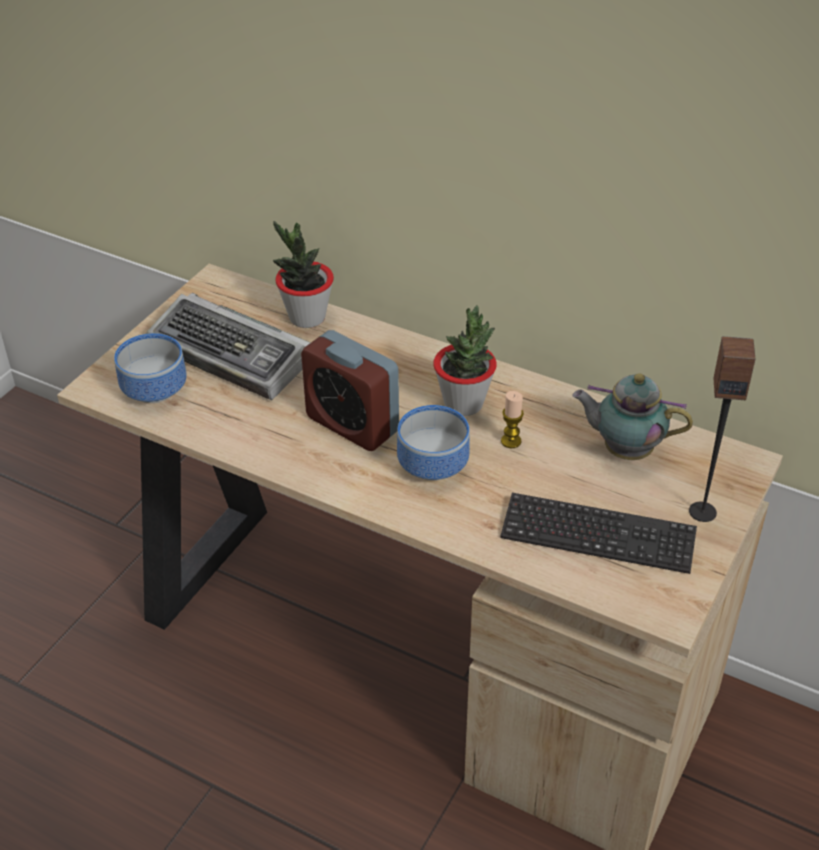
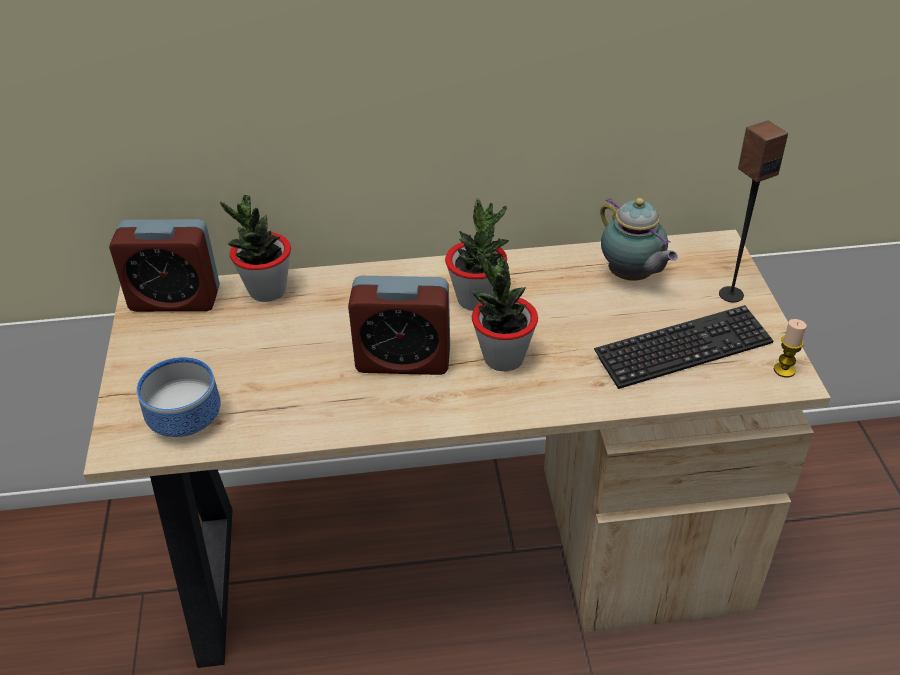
camera: 35 degrees left, 0 degrees up
keyboard [146,293,311,400] -> none
bowl [397,405,470,480] -> potted plant [472,250,538,371]
candle [501,391,524,448] -> candle moved to [774,319,807,378]
teapot [572,373,693,460] -> teapot turned 105 degrees counterclockwise [600,198,678,281]
none -> alarm clock [109,219,220,312]

